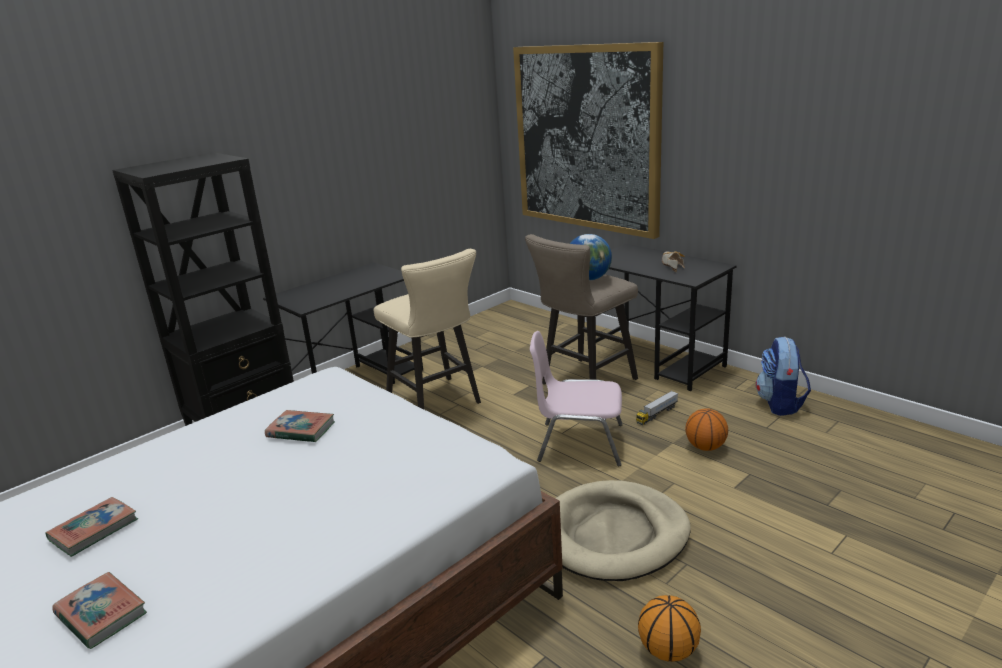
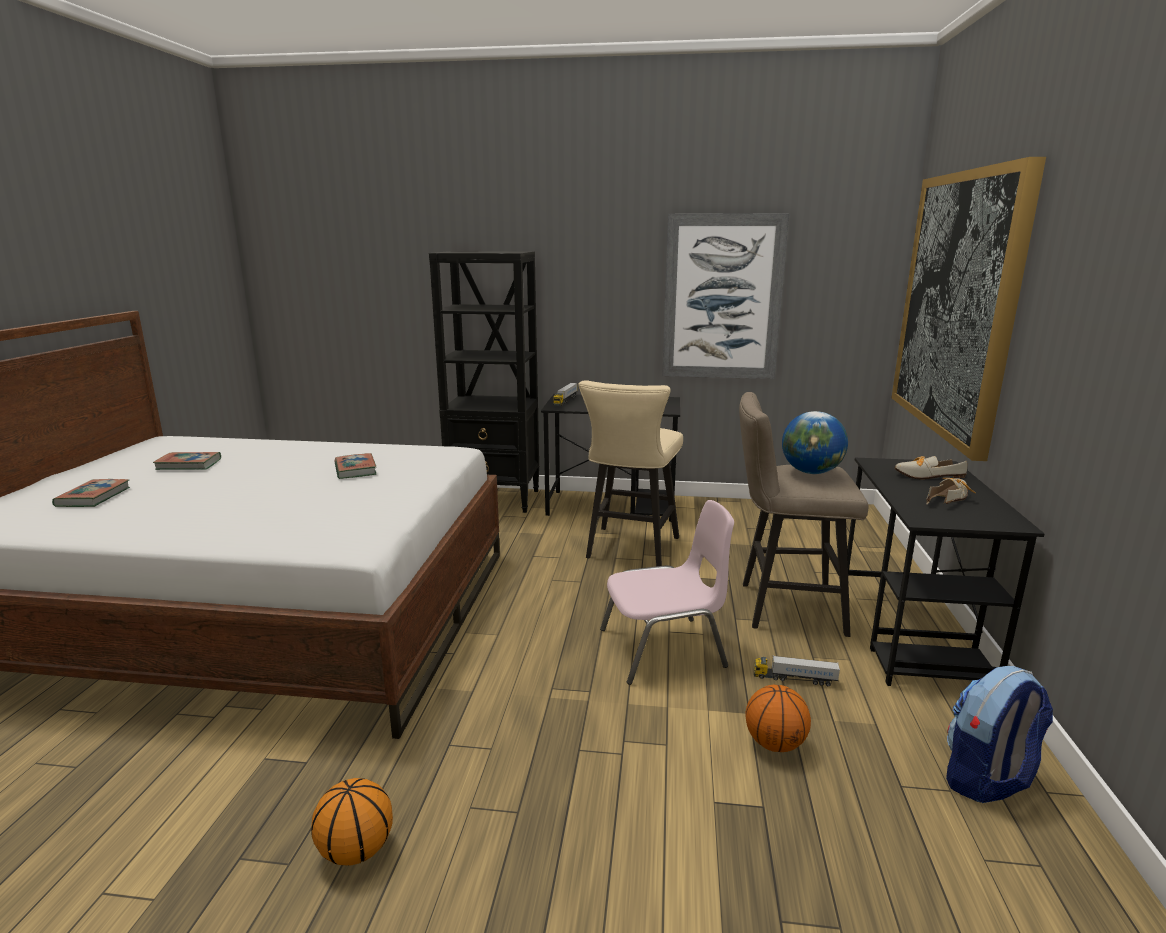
camera: 50 degrees right, 5 degrees down
pink chair [530,331,623,466] -> pink chair turned 105 degrees clockwise [600,500,734,685]
beige dog bed [555,480,691,581] -> none
none -> toy truck [553,383,578,406]
none -> picture [662,213,789,379]
none -> shoe [895,456,967,480]

